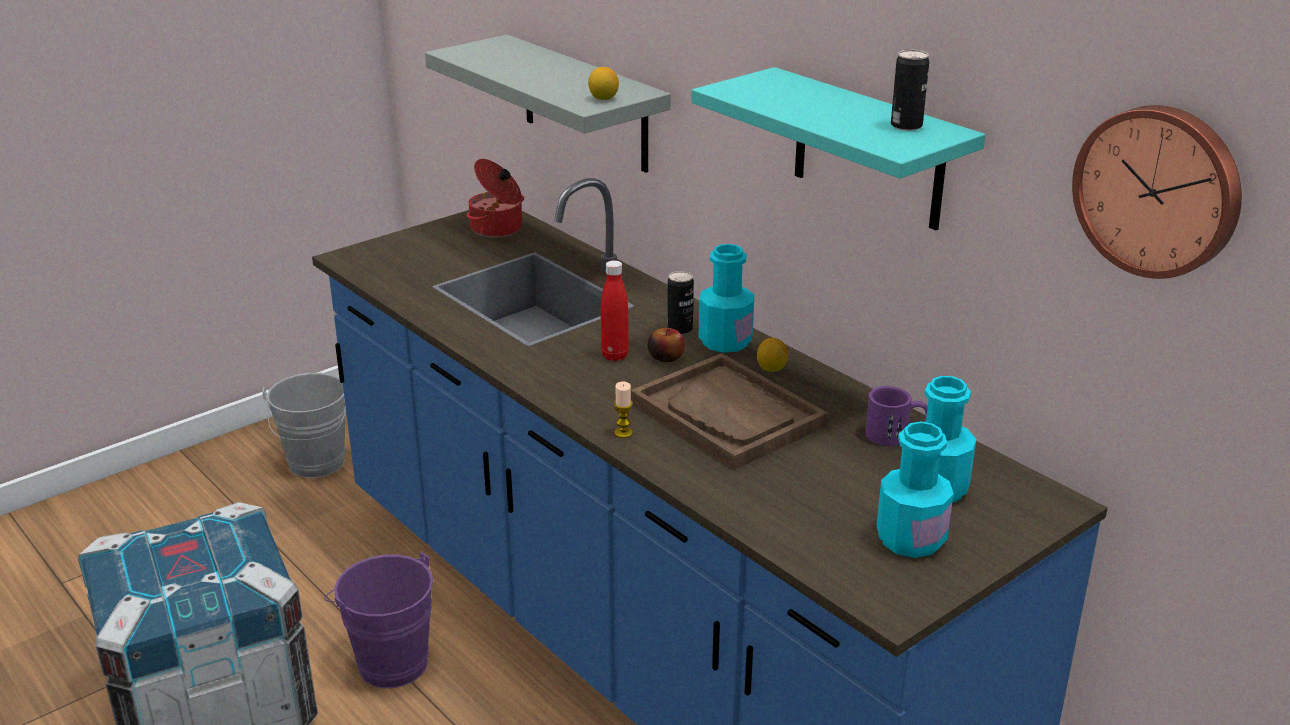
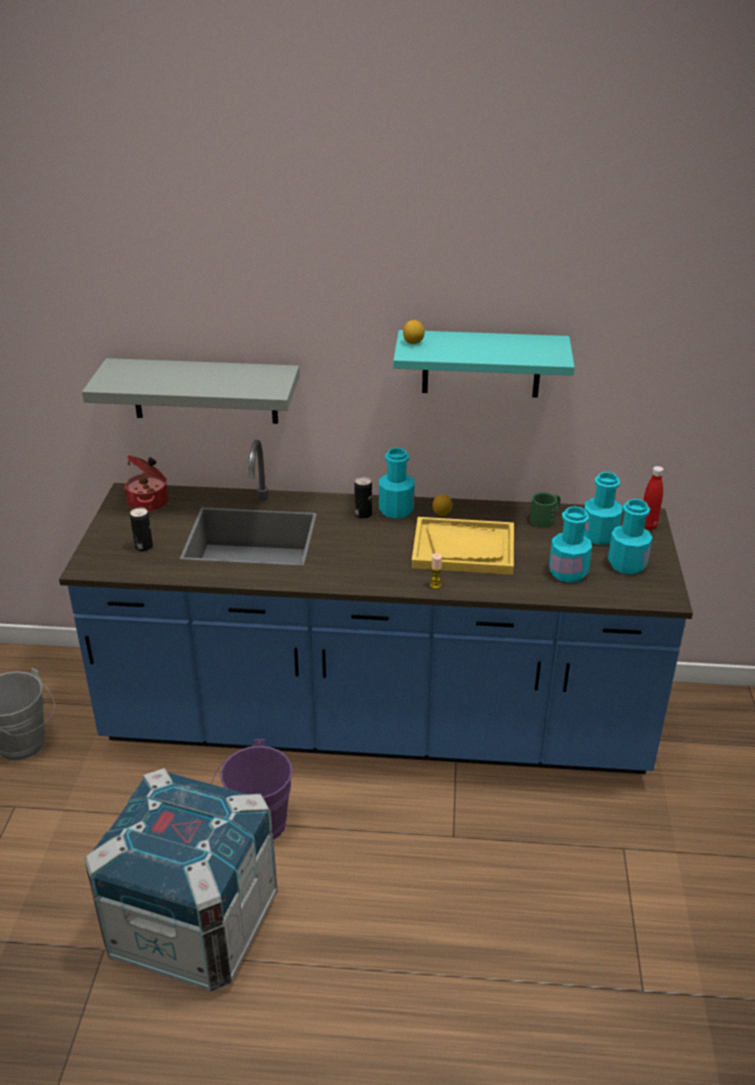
camera: 45 degrees left, 5 degrees up
lemon [588,67,619,100] -> lemon moved to [403,320,425,344]
red bottle [601,260,629,361] -> red bottle moved to [643,466,664,530]
brown tray [631,353,828,470] -> yellow tray [411,517,514,575]
apple [647,328,685,362] -> none
purple mug [865,386,928,446] -> green mug [530,492,560,528]
can [891,50,929,131] -> can moved to [130,507,153,551]
wall clock [1072,105,1242,279] -> none
none -> turquoise bottle [549,506,592,583]

